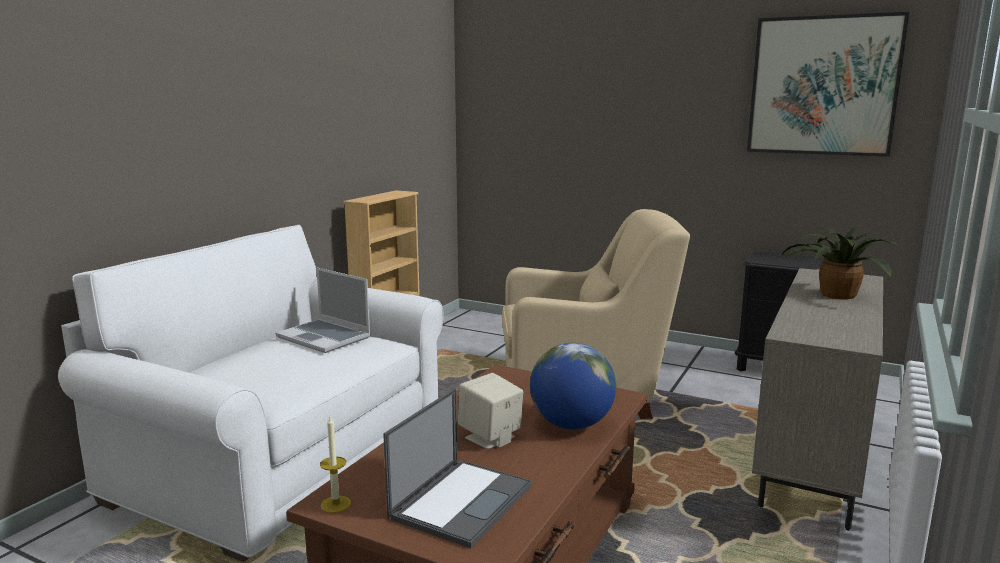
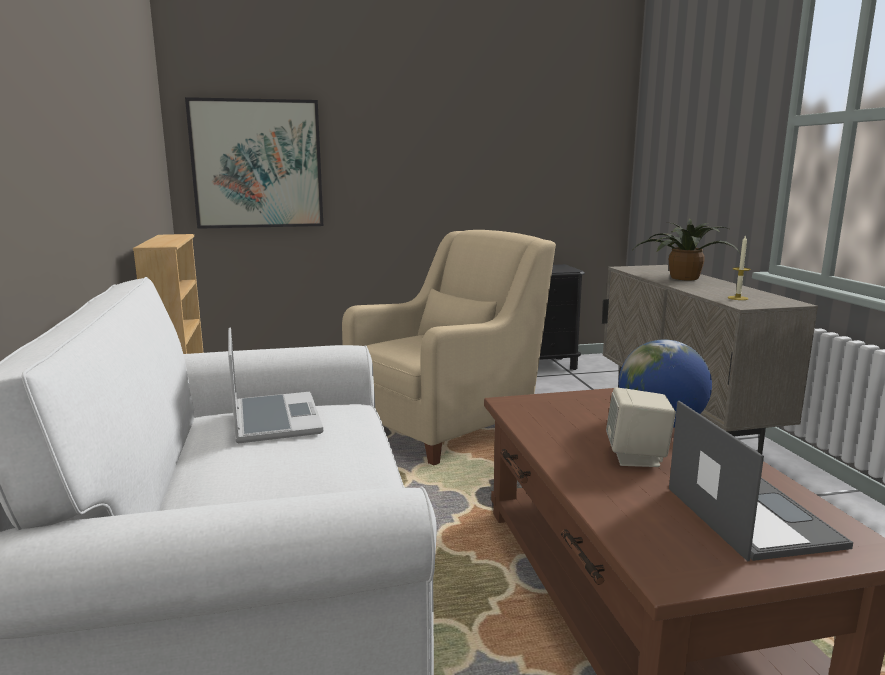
camera: 40 degrees left, 0 degrees up
laptop [276,268,371,353] -> laptop turned 105 degrees counterclockwise [228,327,323,443]
candle [320,416,351,513] -> candle moved to [728,235,751,300]
picture [747,12,909,157] -> picture moved to [185,97,323,229]

